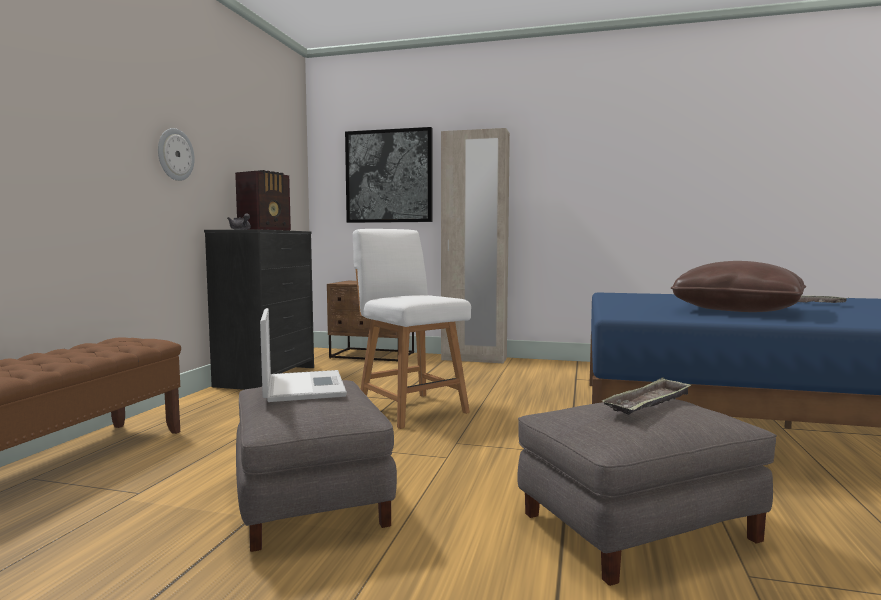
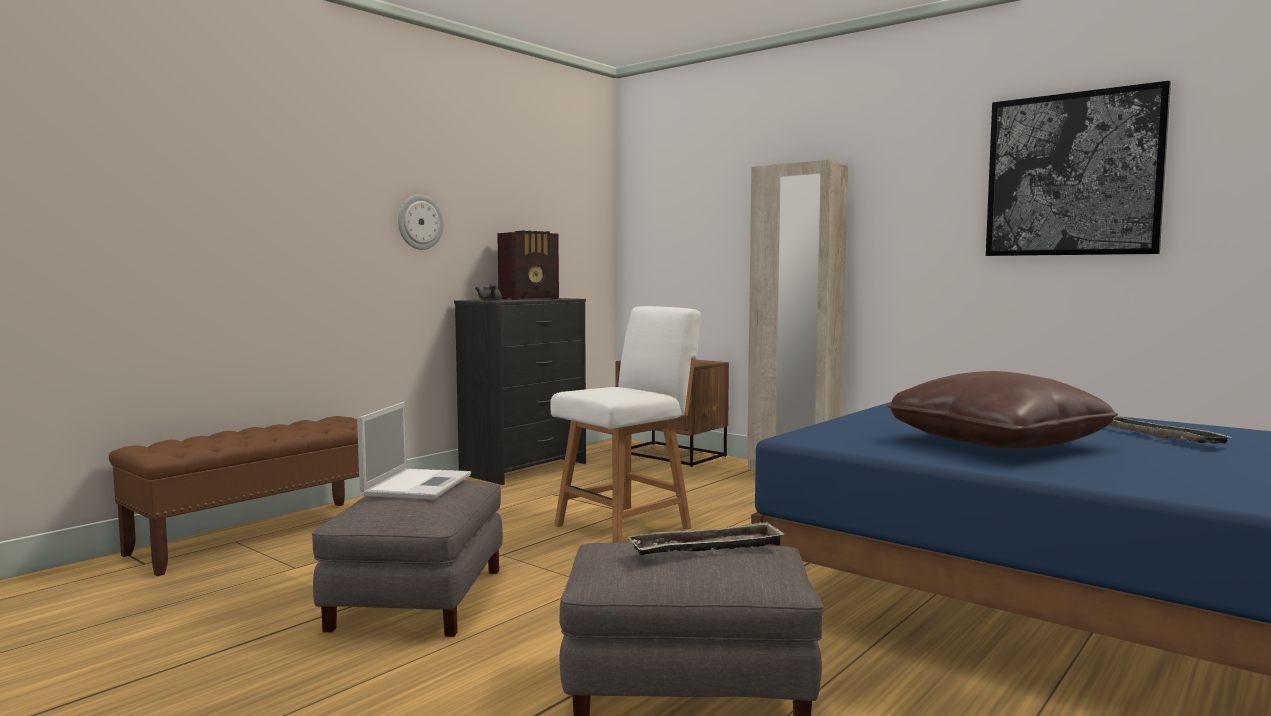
camera: 25 degrees right, 0 degrees up
picture [345,127,433,223] -> picture moved to [986,81,1171,256]
white chair [353,229,471,429] -> white chair turned 60 degrees clockwise [550,306,701,543]

